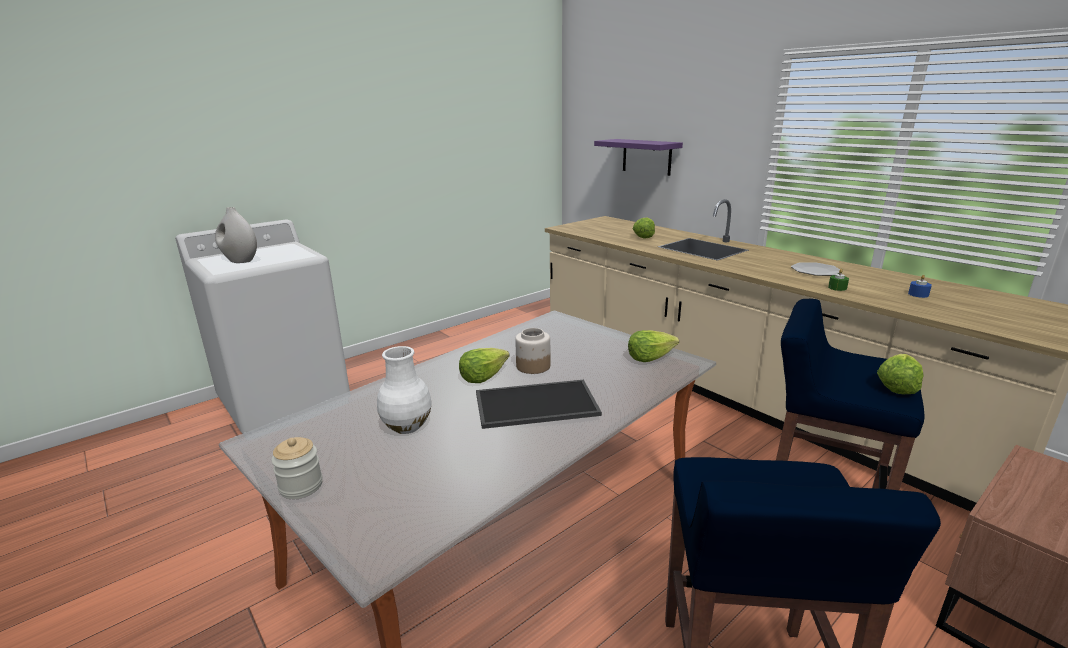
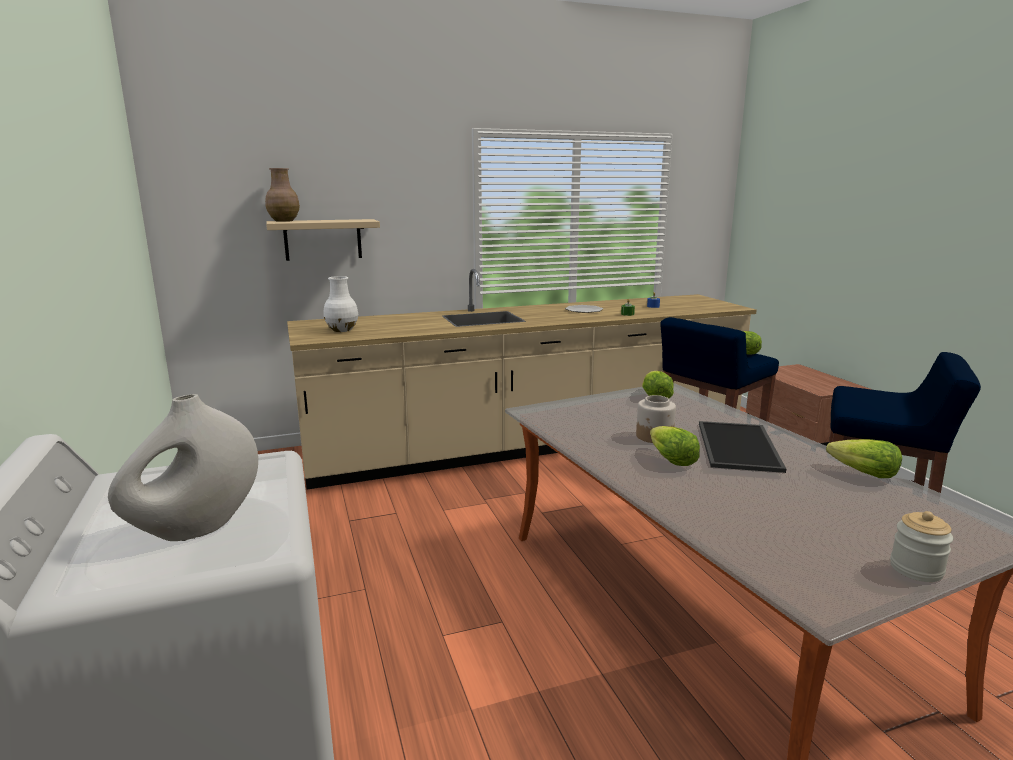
camera: 70 degrees left, 5 degrees down
white vase [377,346,432,434] -> white vase moved to [324,276,358,332]
purple shelf [594,139,683,176] -> beige shelf [266,219,380,261]
lettuce [633,217,655,239] -> lettuce moved to [826,439,902,478]
none -> brown vase [265,168,300,222]

